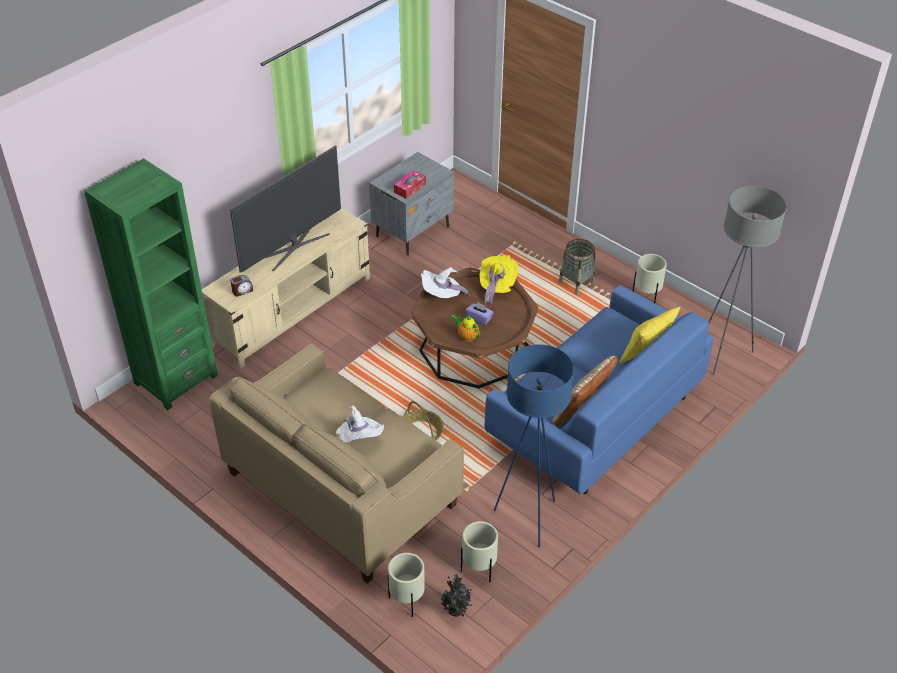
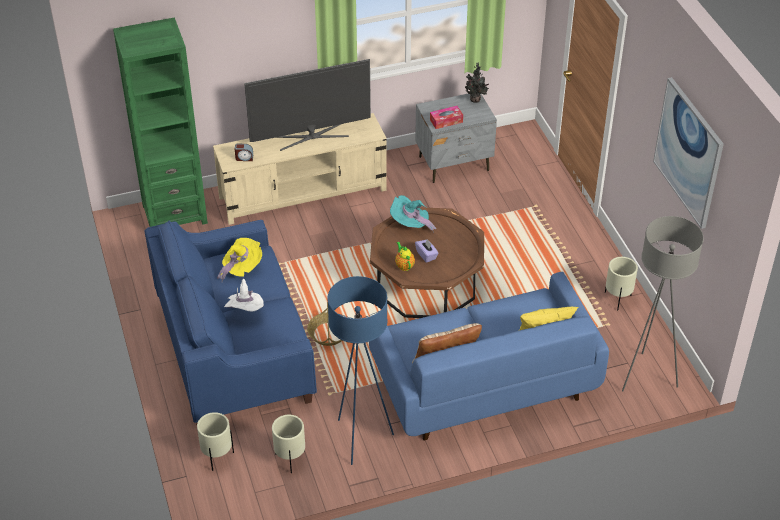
camera: 30 degrees right, 0 degrees up
beige sofa [209,343,464,584] -> blue sofa [145,220,317,425]
white hat [421,267,470,298] -> turquoise hat [390,195,436,233]
potted plant [441,573,472,617] -> potted plant moved to [465,62,489,103]
yellow hat [479,255,518,305] -> yellow hat moved to [217,238,262,282]
basket [559,239,595,295] -> none
none -> picture [653,77,724,229]

